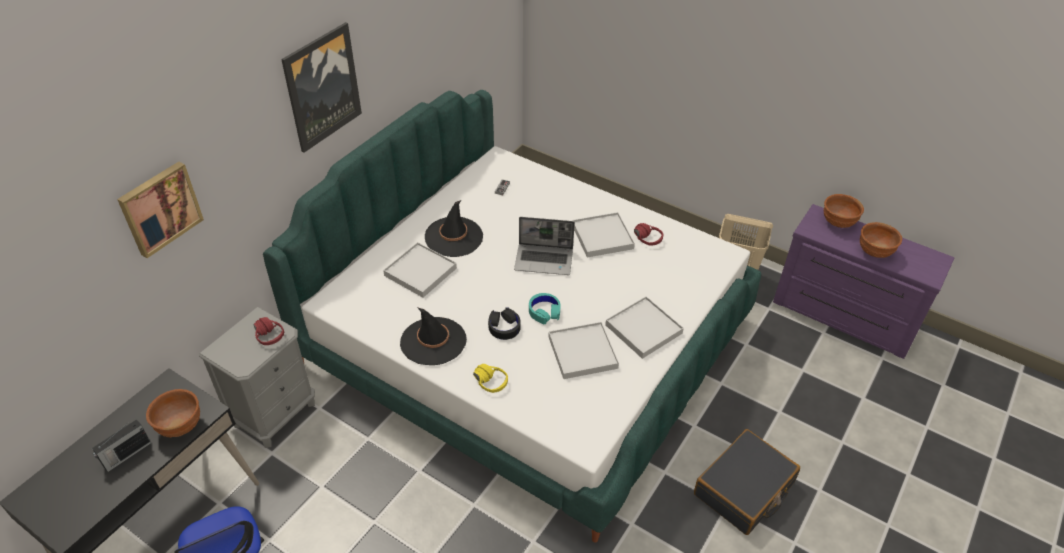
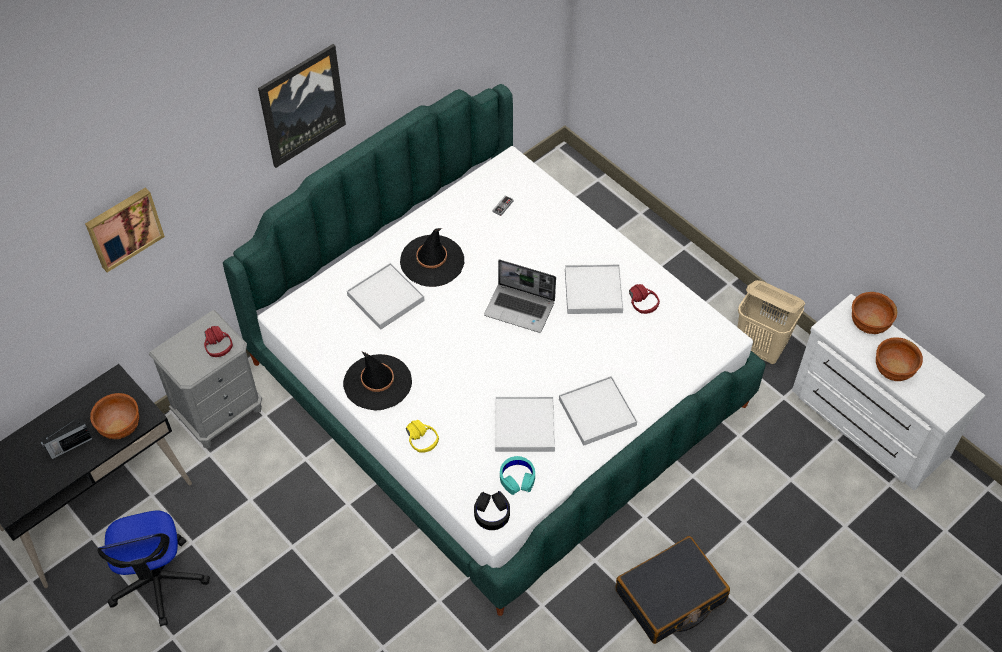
camera: 15 degrees right, 10 degrees up
black headphones [488,308,520,340] -> black headphones moved to [474,491,510,530]
turquoise headphones [529,293,560,324] -> turquoise headphones moved to [500,456,535,495]
purple dresser [773,204,954,359] -> white dresser [792,294,985,490]

